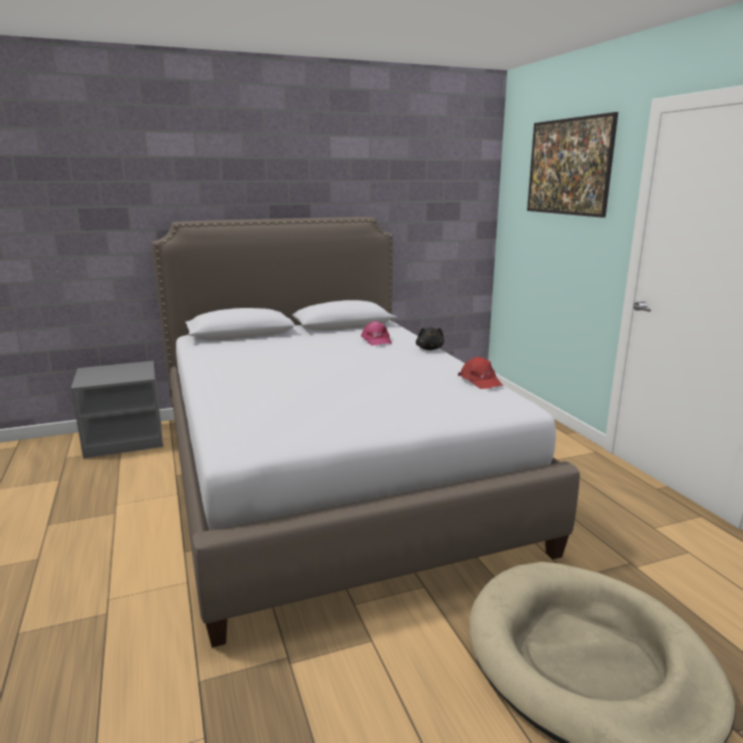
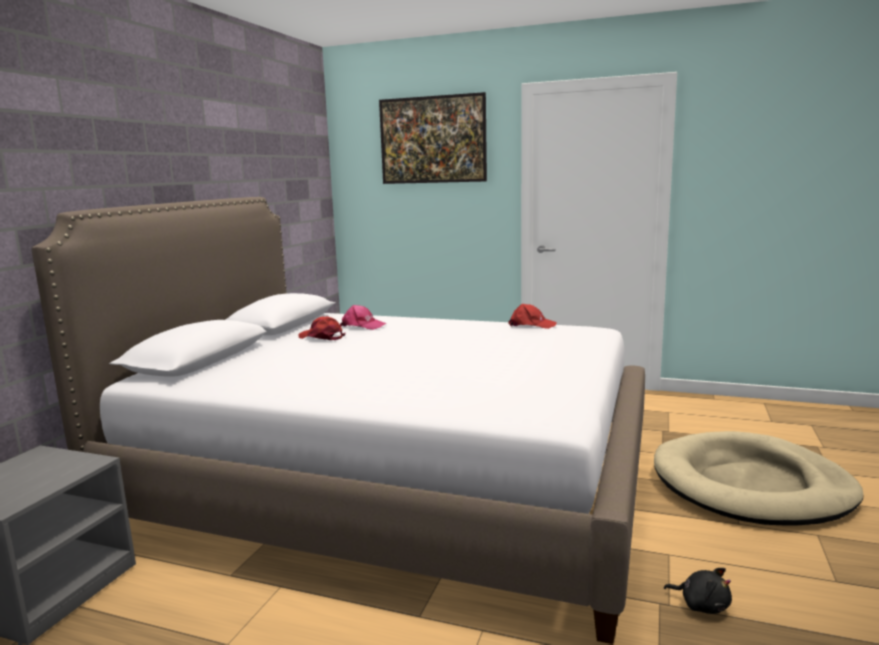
camera: 50 degrees left, 5 degrees down
black plush toy [416,327,444,350] -> black plush toy moved to [664,568,732,614]
none -> red cap [299,316,346,340]

